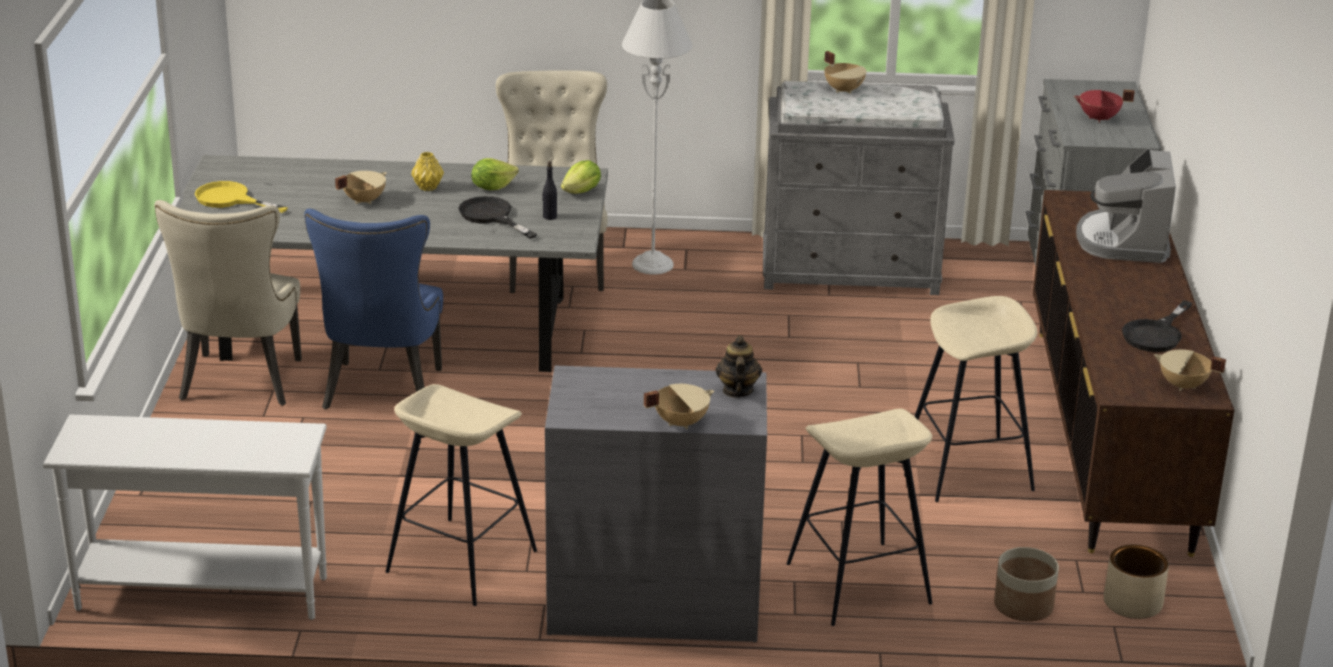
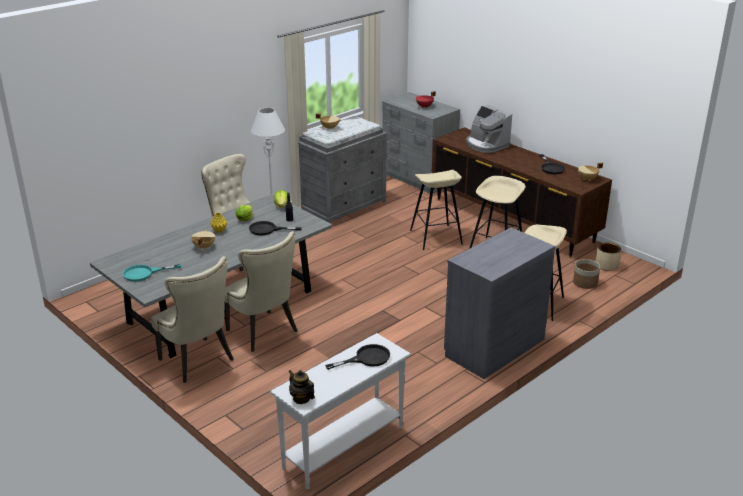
camera: 45 degrees left, 0 degrees up
yellow frying pan [195,181,288,213] -> turquoise frying pan [123,264,181,282]
blue chair [304,209,443,410] -> beige chair [224,231,298,352]
beige stool [386,384,537,606] -> beige stool moved to [410,170,463,250]
beige cooking pot [644,384,714,429] -> none
teapot [716,336,762,398] -> teapot moved to [288,370,315,404]
none -> black frying pan [325,344,390,370]

